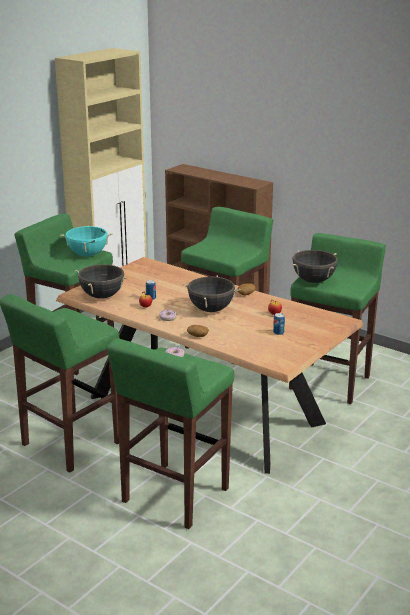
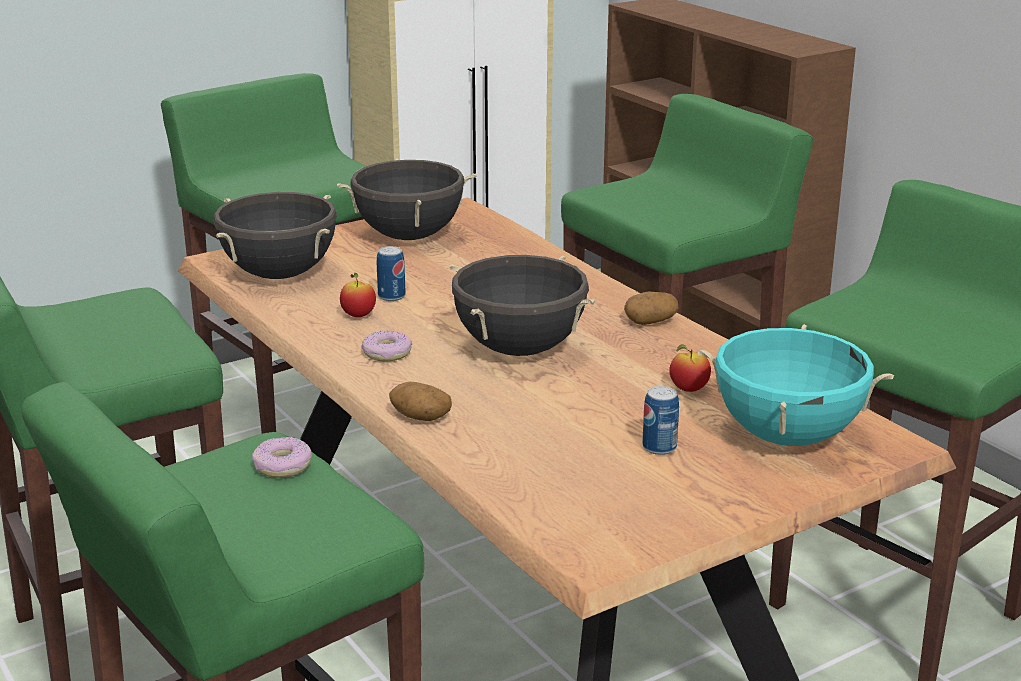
camera: 20 degrees right, 0 degrees up
turquoise cooking pot [60,225,112,257] -> turquoise cooking pot moved to [698,324,894,446]
black cooking pot [292,250,338,283] -> black cooking pot moved to [337,158,477,240]

